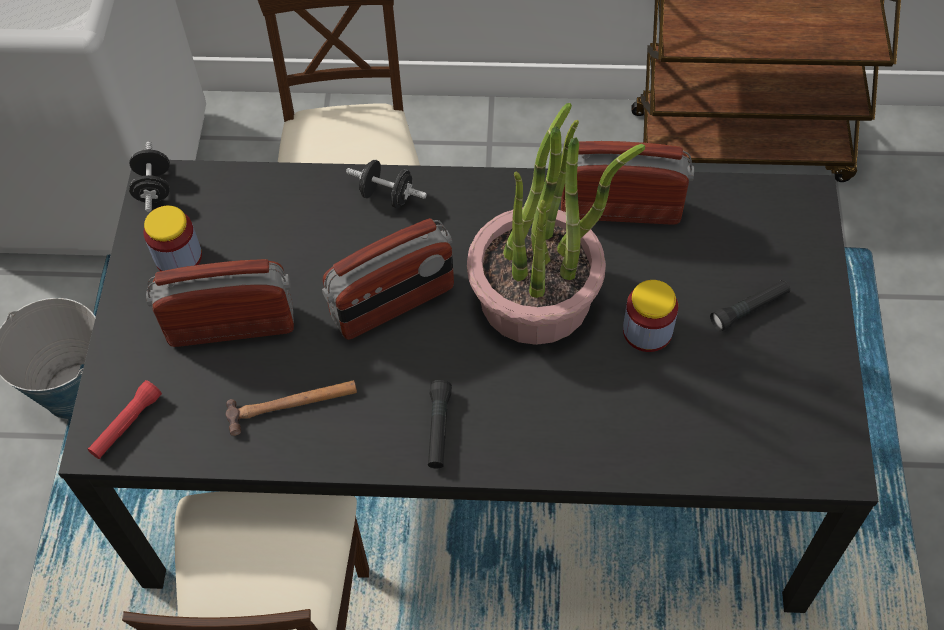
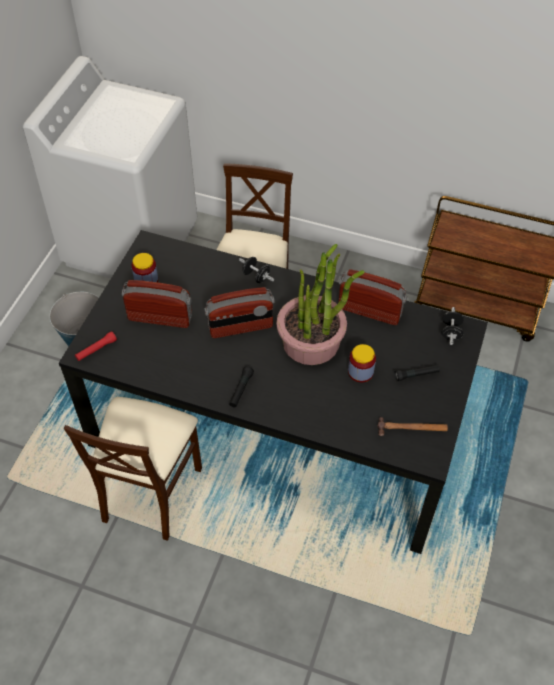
camera: 15 degrees right, 5 degrees down
black dumbbell [129,142,170,212] -> black dumbbell moved to [441,307,464,345]
hammer [226,380,357,436] -> hammer moved to [378,417,448,436]

